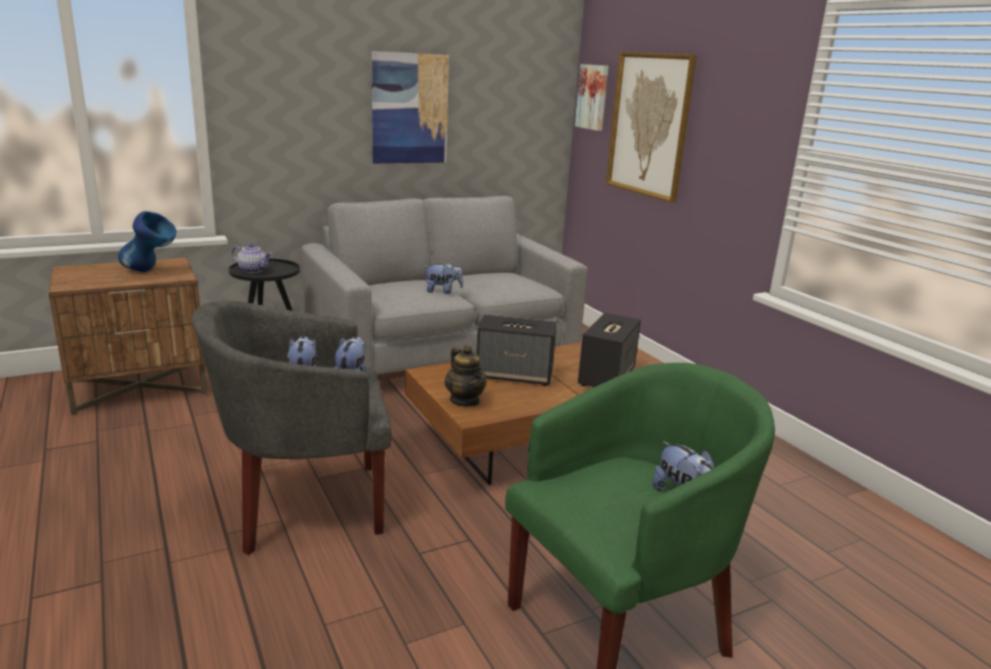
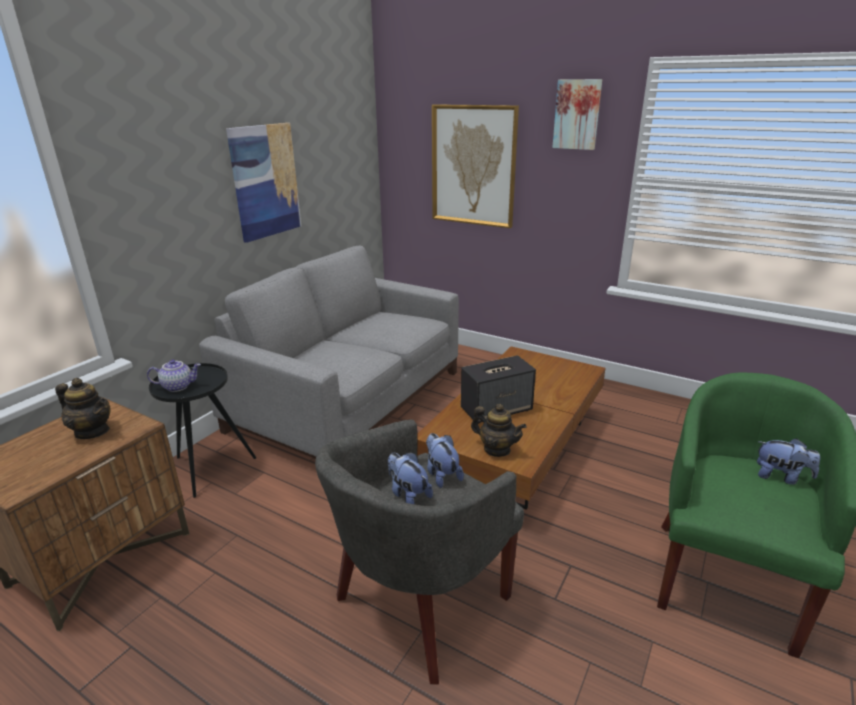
camera: 30 degrees left, 5 degrees up
blue vase [118,211,177,272] -> teapot [55,378,110,439]
plush toy [424,262,463,294] -> none
picture [575,64,609,131] -> picture moved to [552,79,602,150]
speaker [578,313,641,387] -> none

